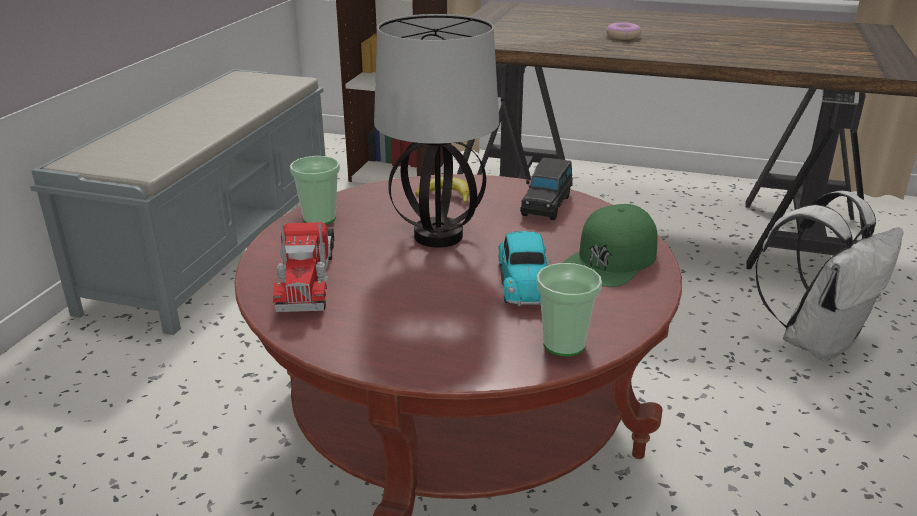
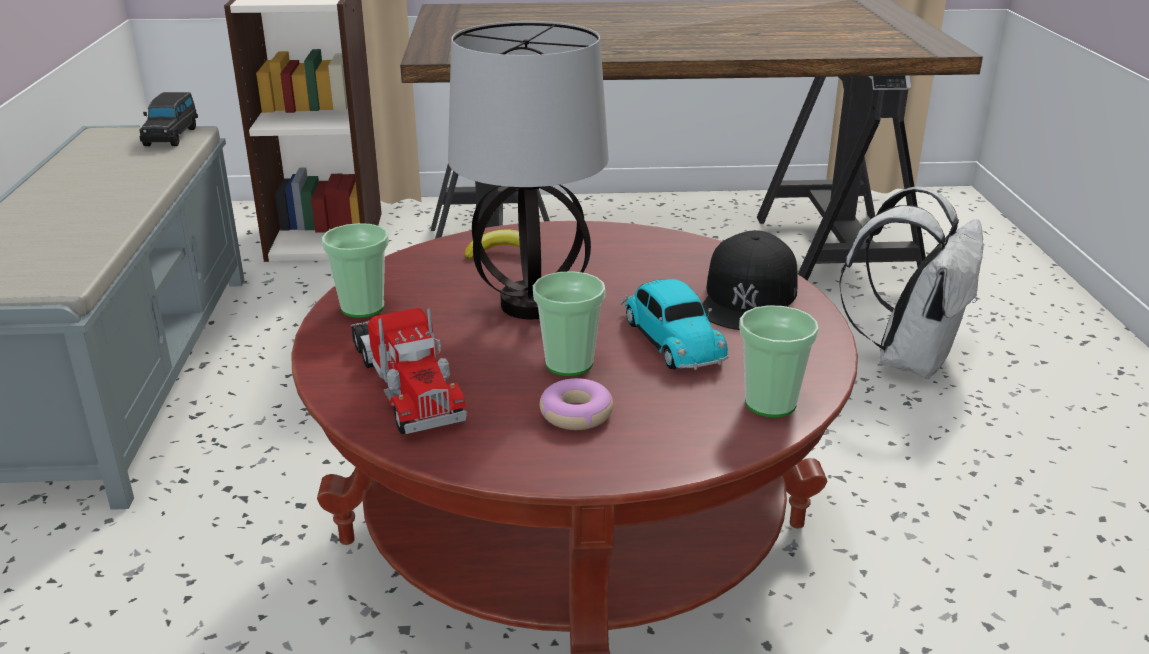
camera: 20 degrees left, 0 degrees up
black toy car [520,157,573,220] -> black toy car moved to [139,92,198,146]
green cap [563,204,658,287] -> black cap [702,230,798,330]
donut [607,22,641,40] -> donut moved to [540,378,613,430]
none -> cup [533,271,606,376]

